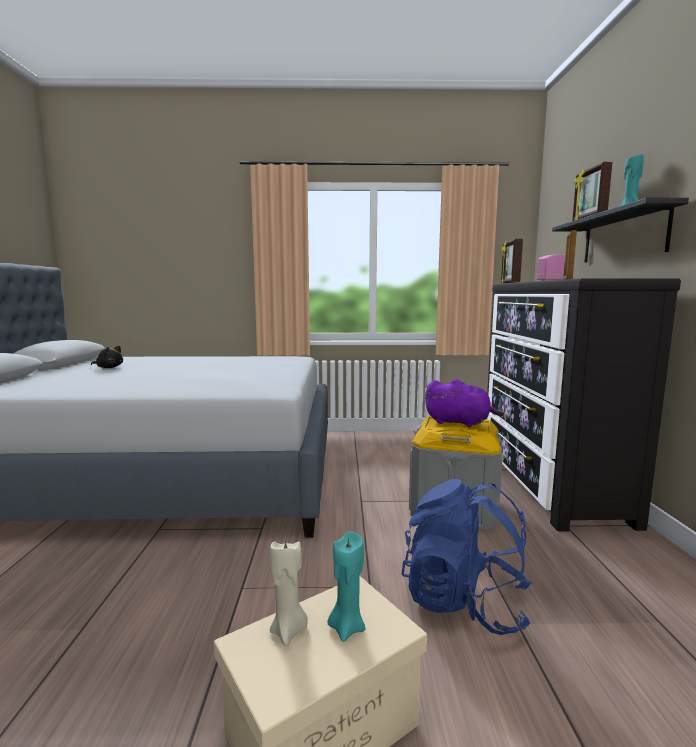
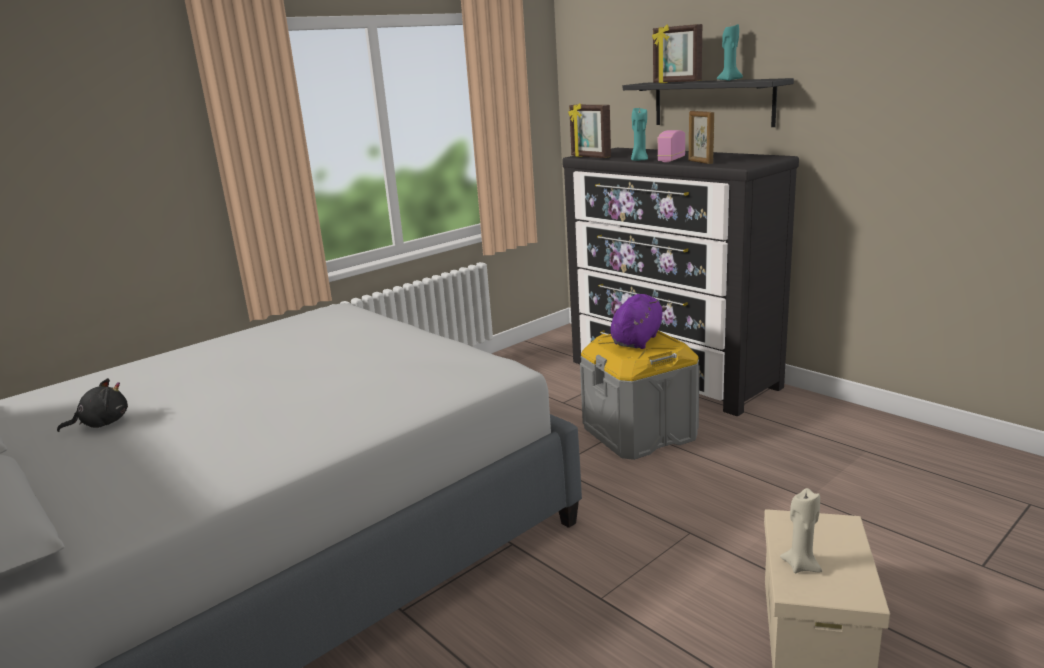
camera: 40 degrees left, 10 degrees up
turquoise candle [327,531,365,642] -> turquoise candle moved to [631,108,648,161]
blue backpack [402,479,532,635] -> none
purple plush toy [424,379,504,427] -> purple plush toy turned 45 degrees counterclockwise [610,294,667,349]

